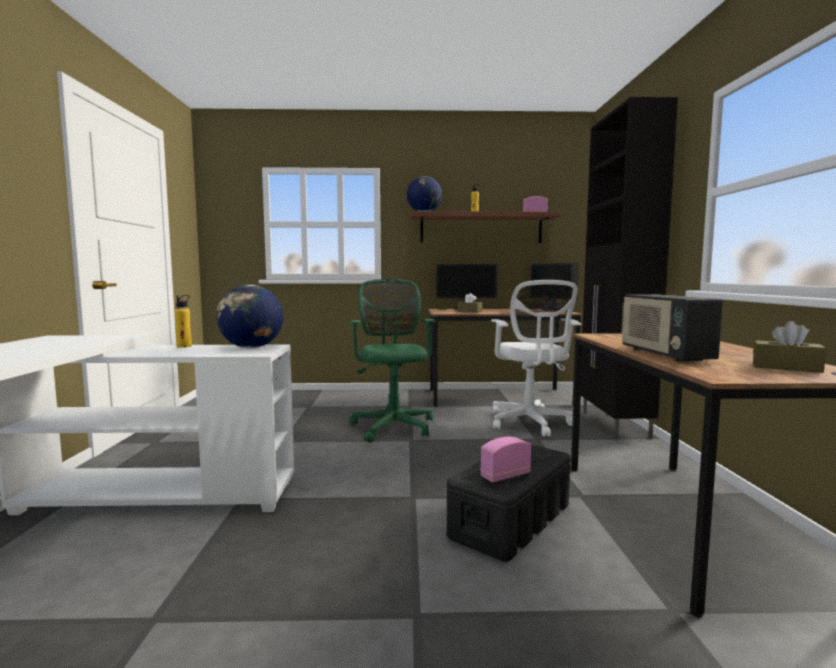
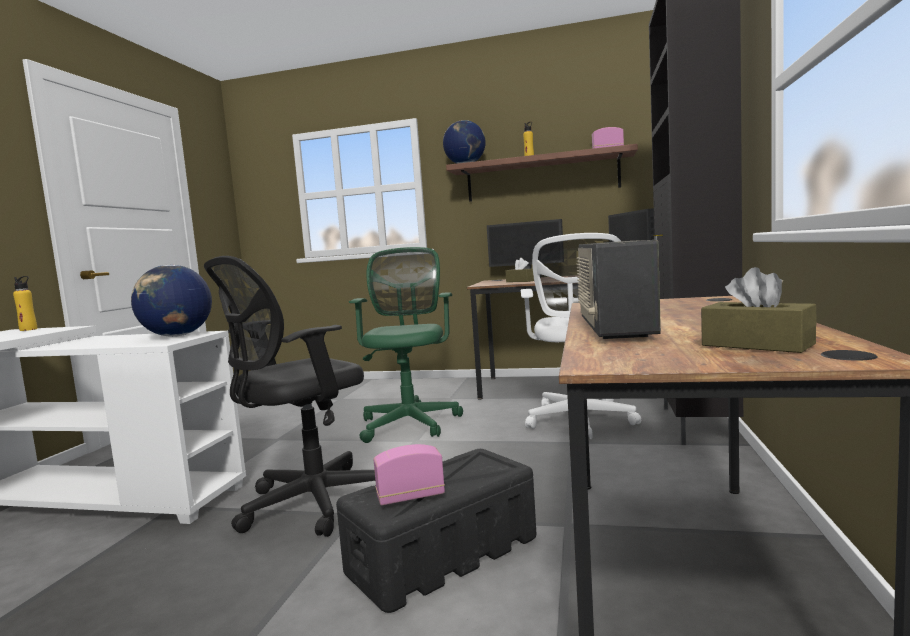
camera: 15 degrees right, 0 degrees up
yellow bottle [175,295,192,348] -> yellow bottle moved to [13,276,37,331]
none -> black office chair [204,256,375,537]

